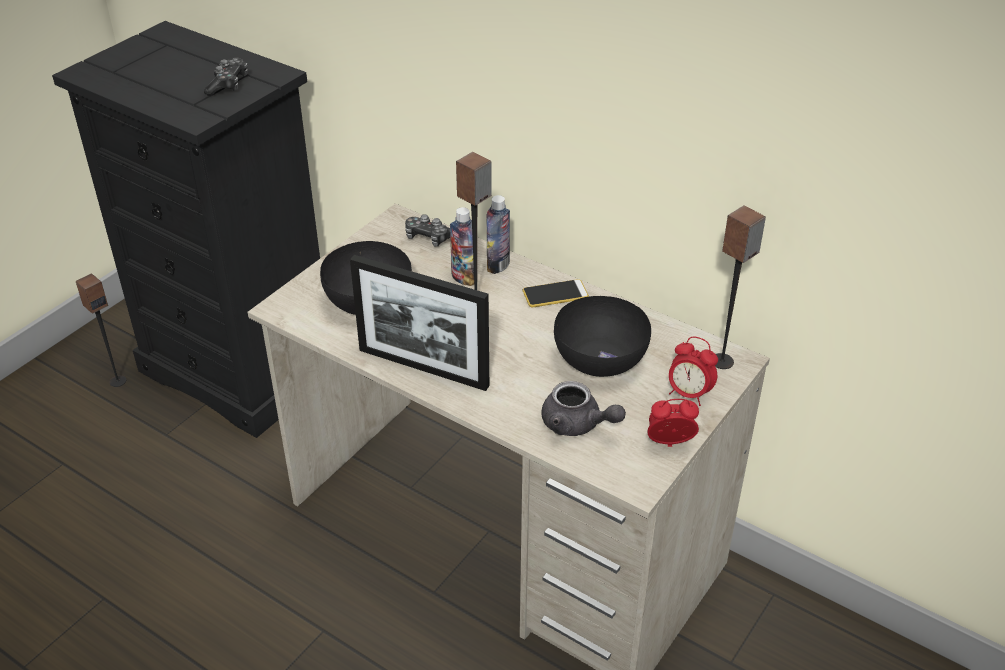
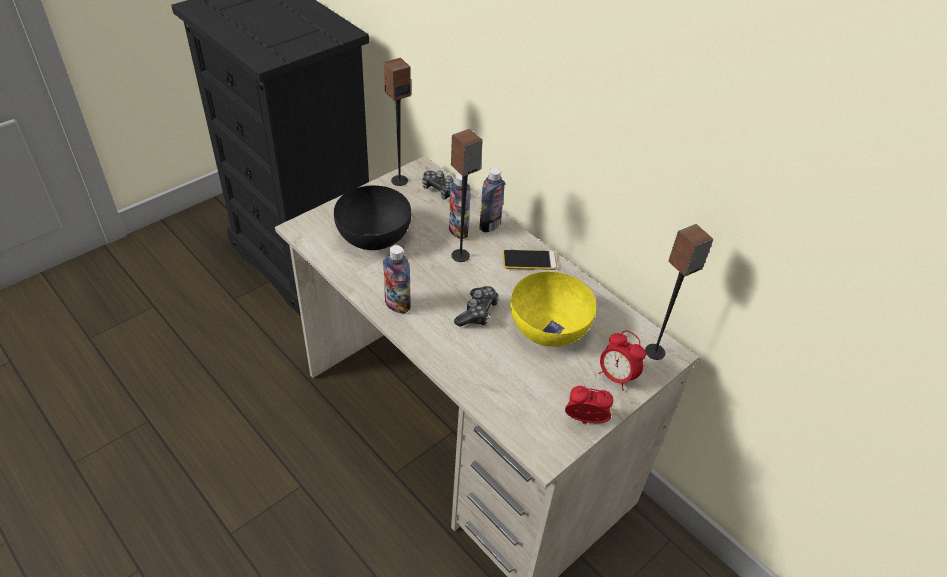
camera: 10 degrees right, 5 degrees up
speaker [76,274,126,387] -> speaker moved to [384,58,411,186]
game controller [204,57,248,96] -> game controller moved to [454,286,499,327]
picture frame [350,255,489,391] -> bottle [383,245,411,314]
grey teapot [541,381,626,436] -> none
black bowl [554,296,651,377] -> yellow bowl [510,272,596,347]

